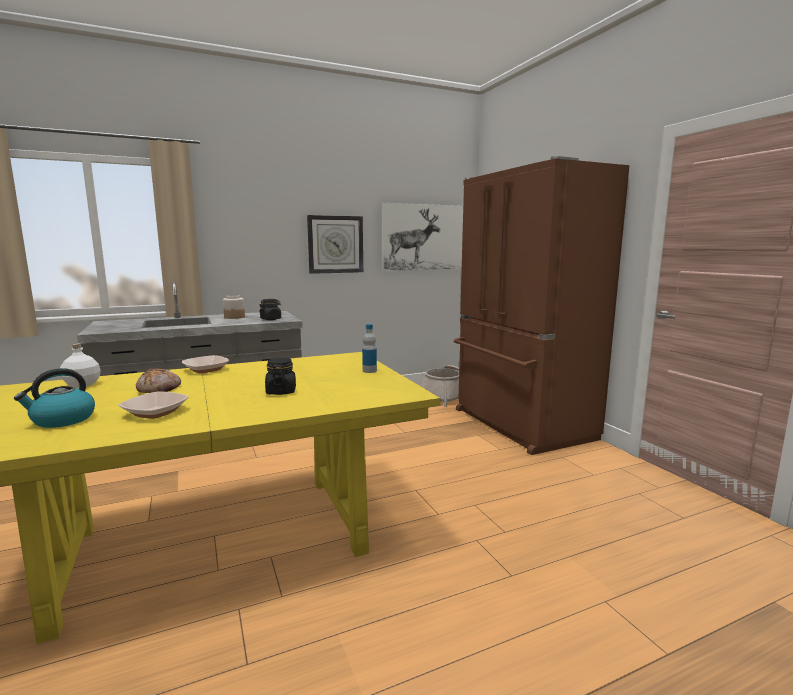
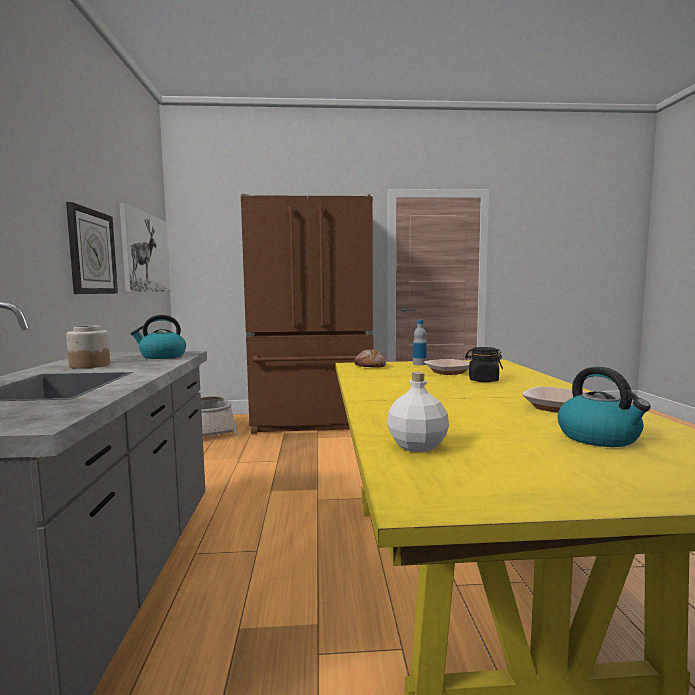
camera: 70 degrees left, 5 degrees down
bread [136,368,181,393] -> bread moved to [354,349,386,368]
bowl [182,355,229,373] -> bowl moved to [424,359,470,375]
black jar [259,299,281,320] -> kettle [131,315,186,359]

